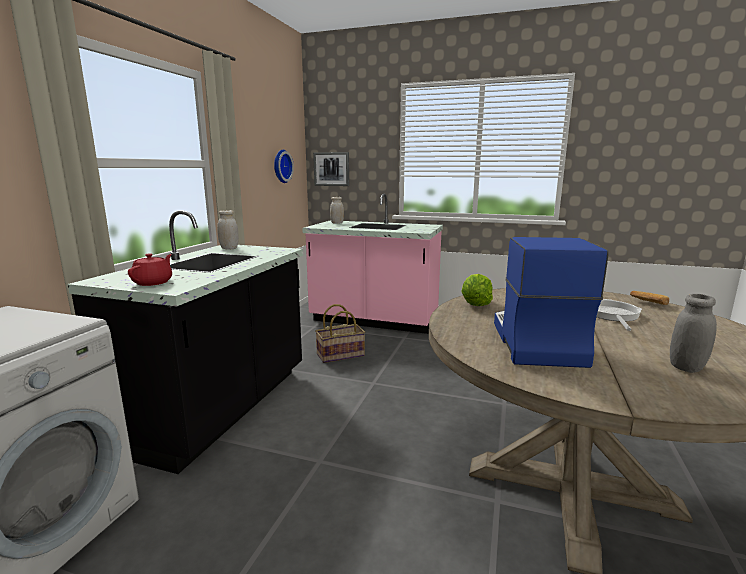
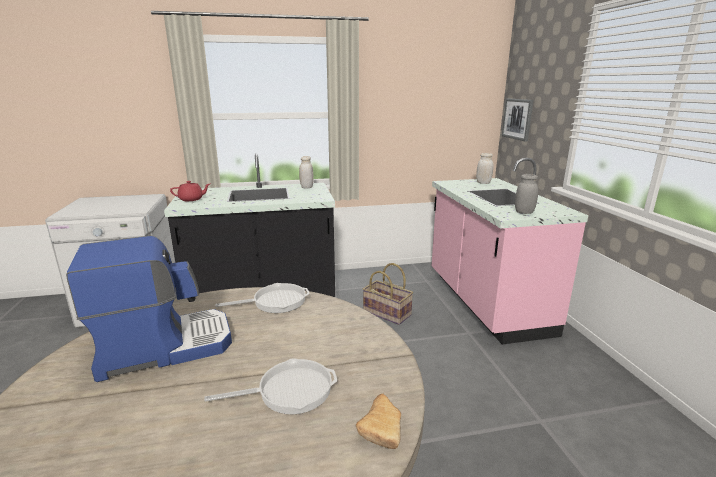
camera: 60 degrees right, 5 degrees up
wall clock [274,150,294,183] -> none
lettuce [461,274,493,306] -> frying pan [216,283,310,313]
grey jar [670,294,717,373] -> grey jar moved to [515,174,538,214]

